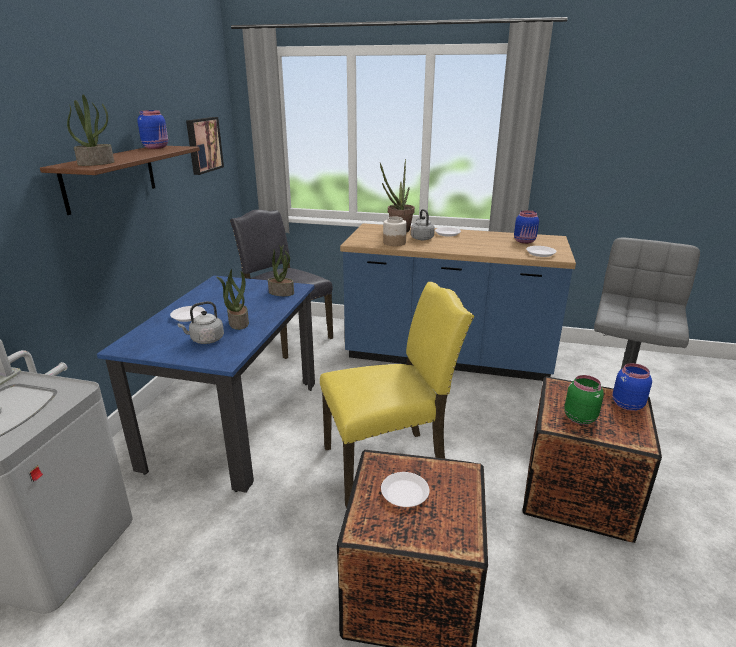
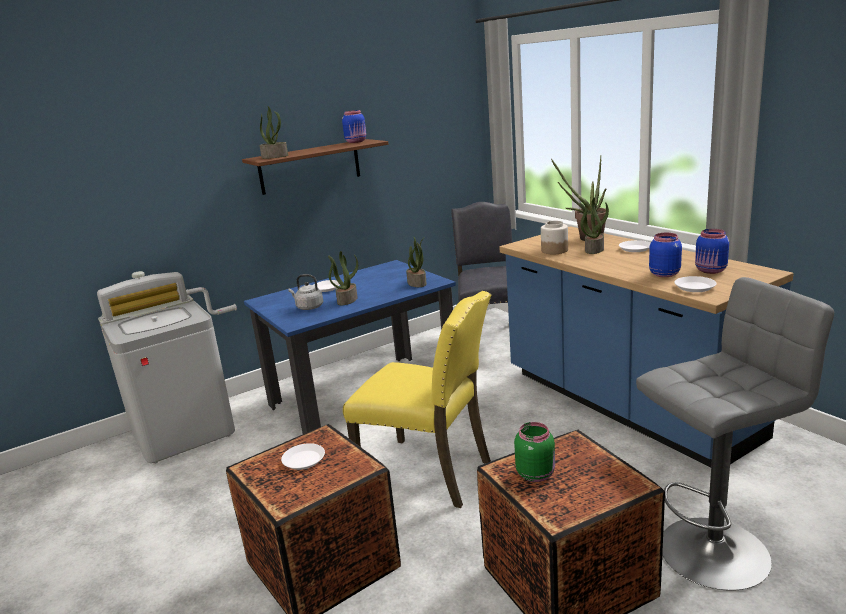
camera: 45 degrees right, 5 degrees down
picture [186,117,224,175] -> none
grey kettle [411,209,435,240] -> potted plant [579,198,609,254]
blue jar [612,363,652,411] -> blue jar moved to [649,233,682,277]

